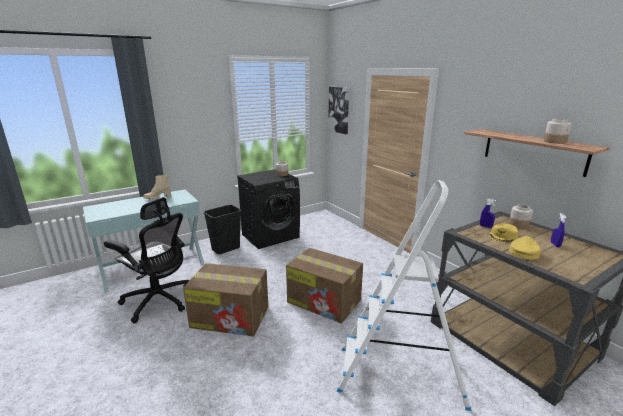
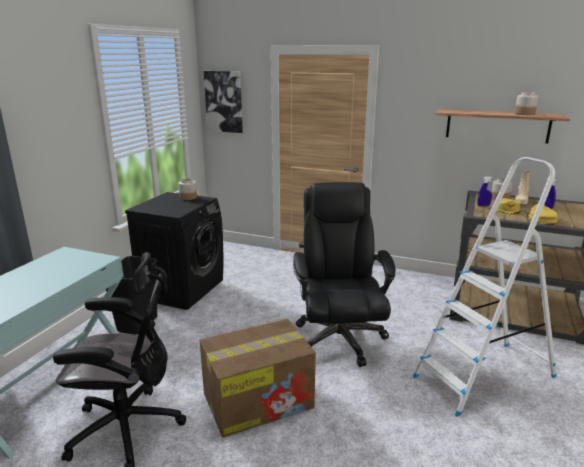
camera: 35 degrees left, 0 degrees up
beige boot [143,175,171,199] -> beige boot moved to [514,171,530,205]
cardboard box [286,248,363,324] -> black office chair [293,182,396,367]

